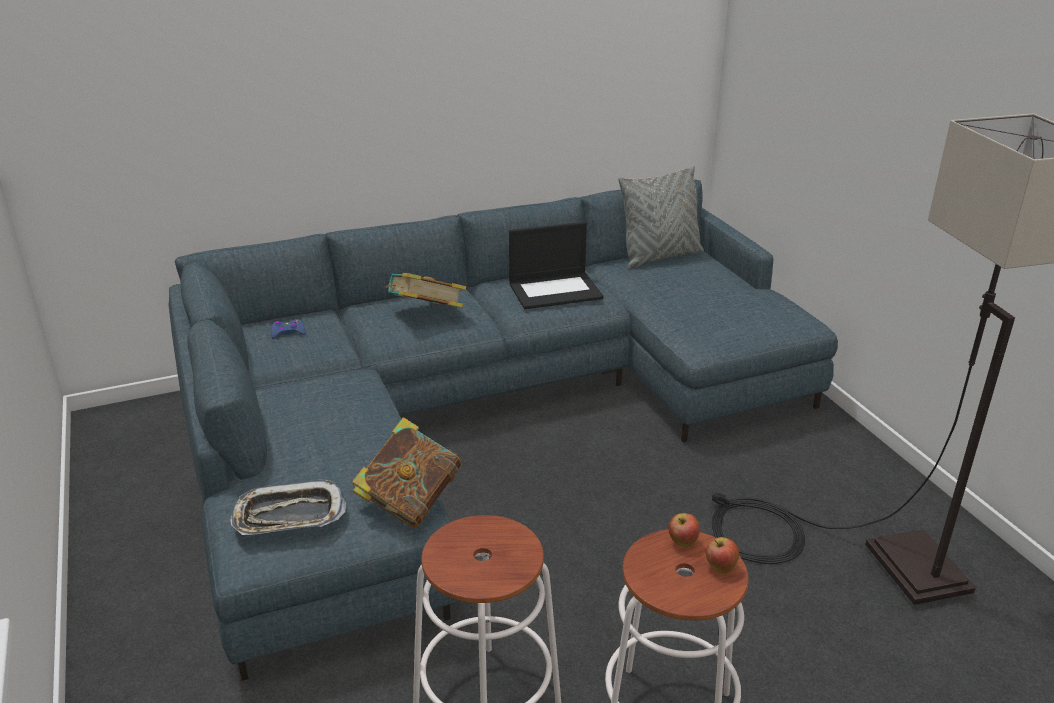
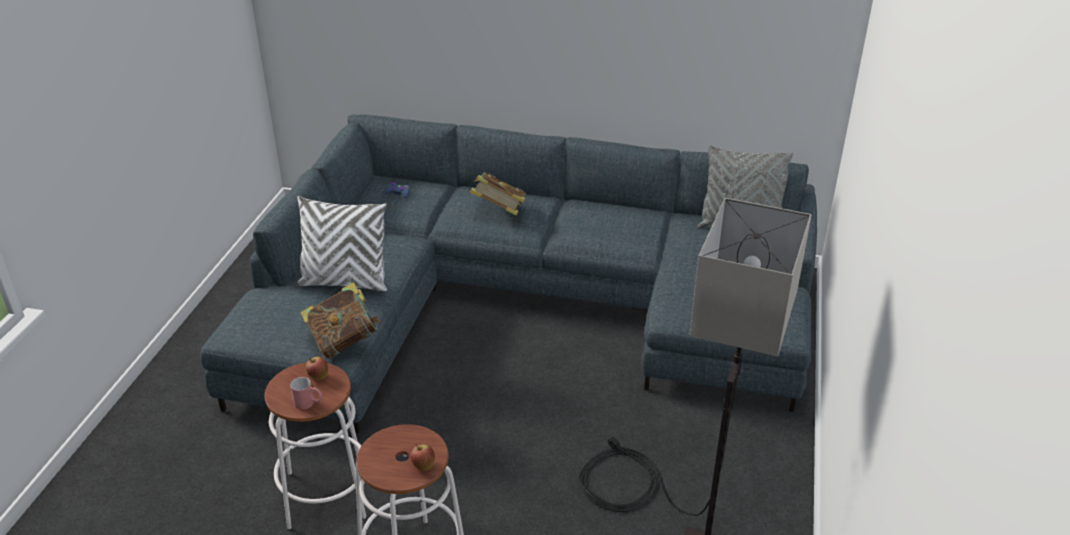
camera: 35 degrees right, 5 degrees up
tray [230,480,346,535] -> none
laptop [509,222,604,309] -> none
apple [668,513,700,547] -> apple moved to [306,356,329,380]
none -> red mug [290,377,322,410]
none -> white pillow [297,196,387,291]

